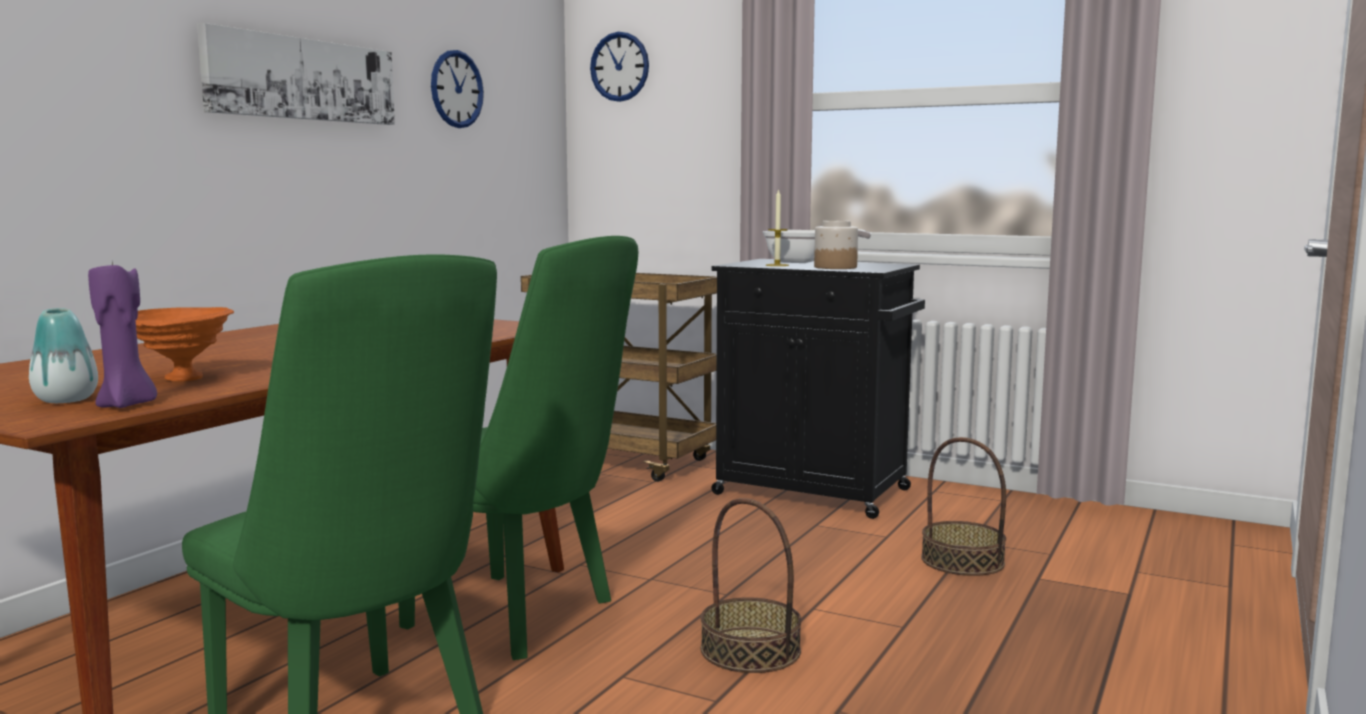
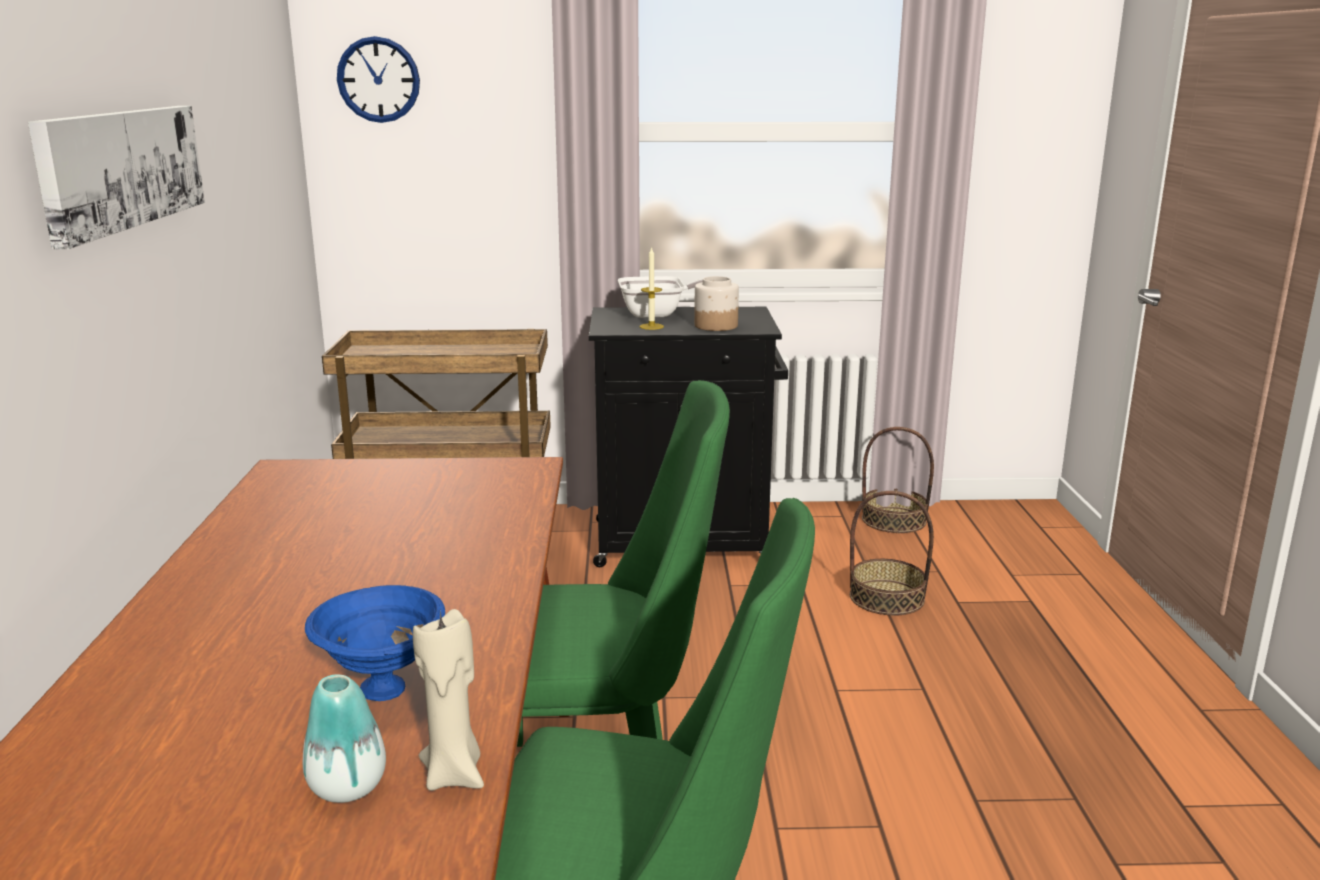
camera: 30 degrees left, 10 degrees up
purple candle [88,262,157,408] -> beige candle [413,609,484,791]
orange bowl [136,307,234,381] -> blue bowl [305,585,445,701]
wall clock [431,50,484,128] -> none
basket [700,498,802,673] -> basket moved to [862,427,934,533]

